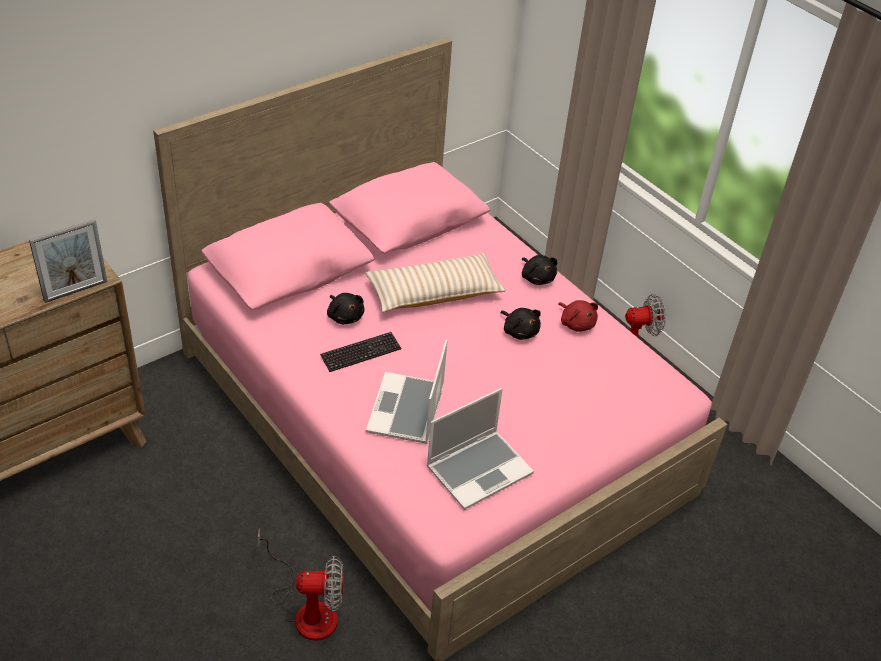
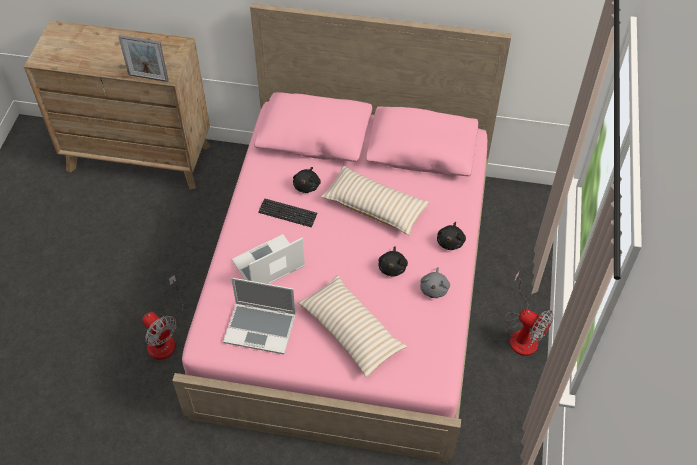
camera: 50 degrees right, 10 degrees up
red plush toy [558,300,598,332] -> grey plush toy [420,267,450,298]
none -> beige pillow [298,275,407,378]

